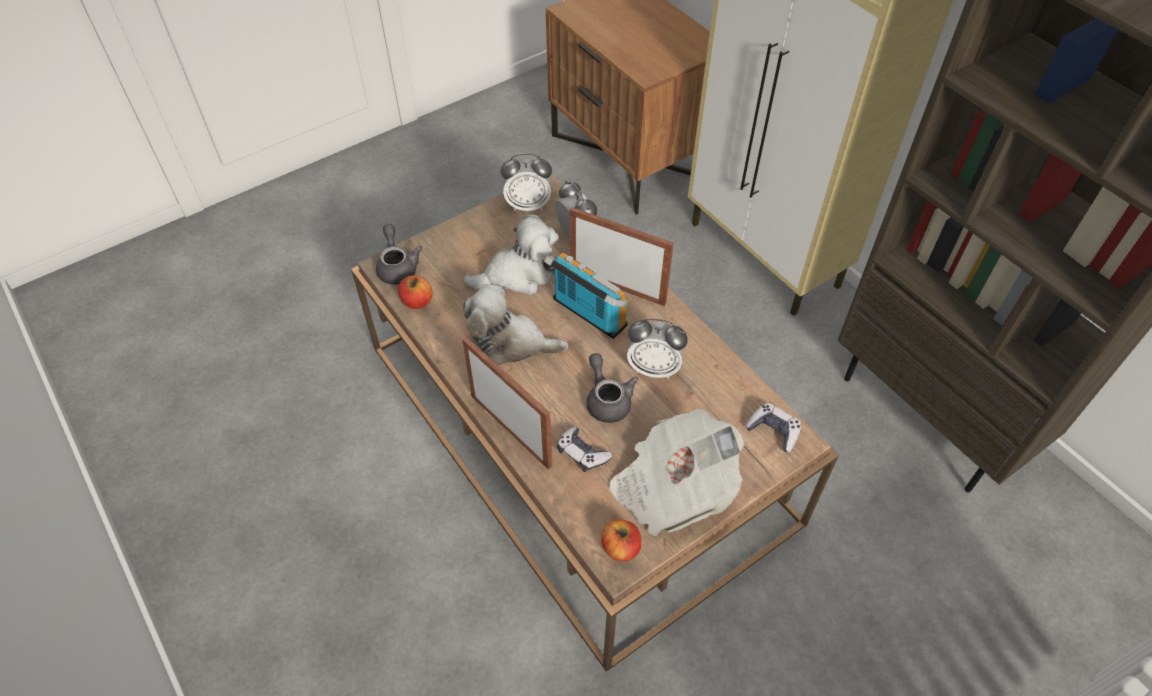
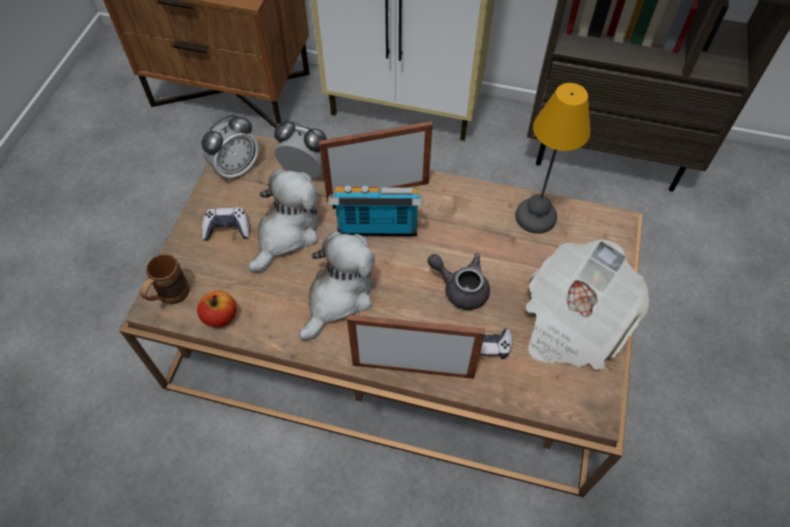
camera: 40 degrees left, 5 degrees up
grey teapot [376,224,422,285] -> brown mug [140,254,190,304]
plush toy [463,284,568,366] -> plush toy turned 150 degrees clockwise [299,231,375,340]
apple [601,519,641,561] -> none
alarm clock [627,318,688,379] -> none
game controller [745,403,801,452] -> game controller moved to [202,207,250,241]
none -> table lamp [515,83,590,234]

